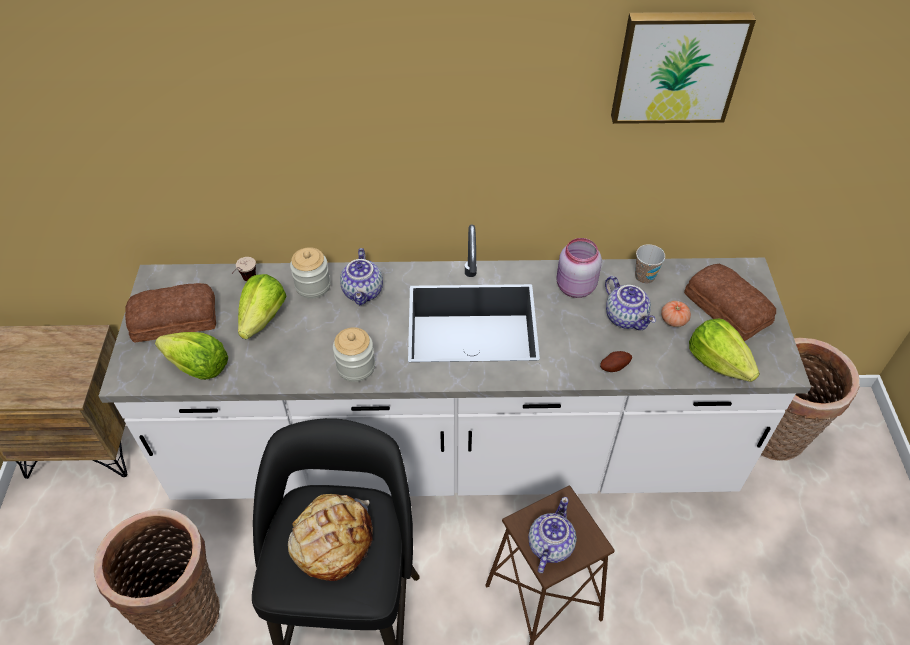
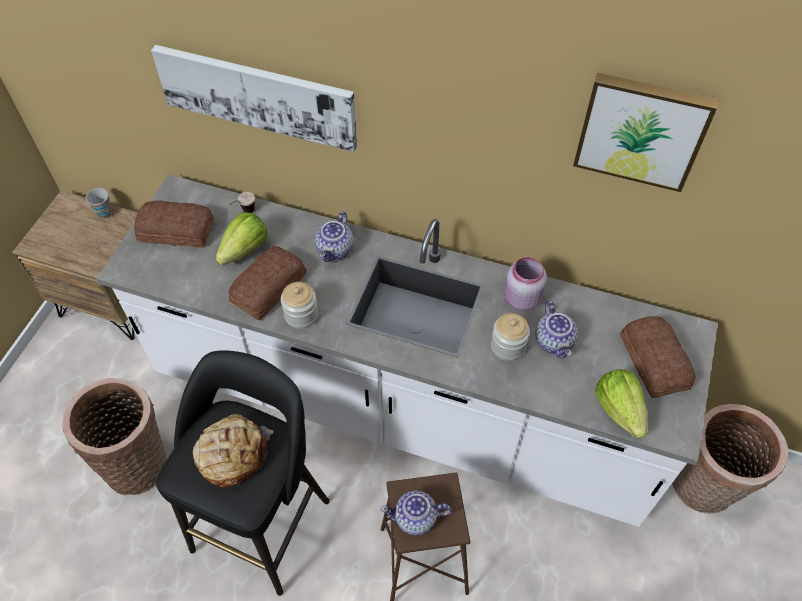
camera: 20 degrees right, 5 degrees up
lettuce [155,332,228,380] -> none
jar [290,247,331,299] -> jar moved to [491,313,530,361]
teapot [528,497,577,573] -> teapot turned 135 degrees counterclockwise [380,491,452,536]
potato [600,351,632,372] -> none
cup [635,244,665,284] -> cup moved to [86,188,112,219]
tomato [661,301,691,327] -> none
none -> picture [151,45,357,152]
none -> bread [229,246,307,320]

